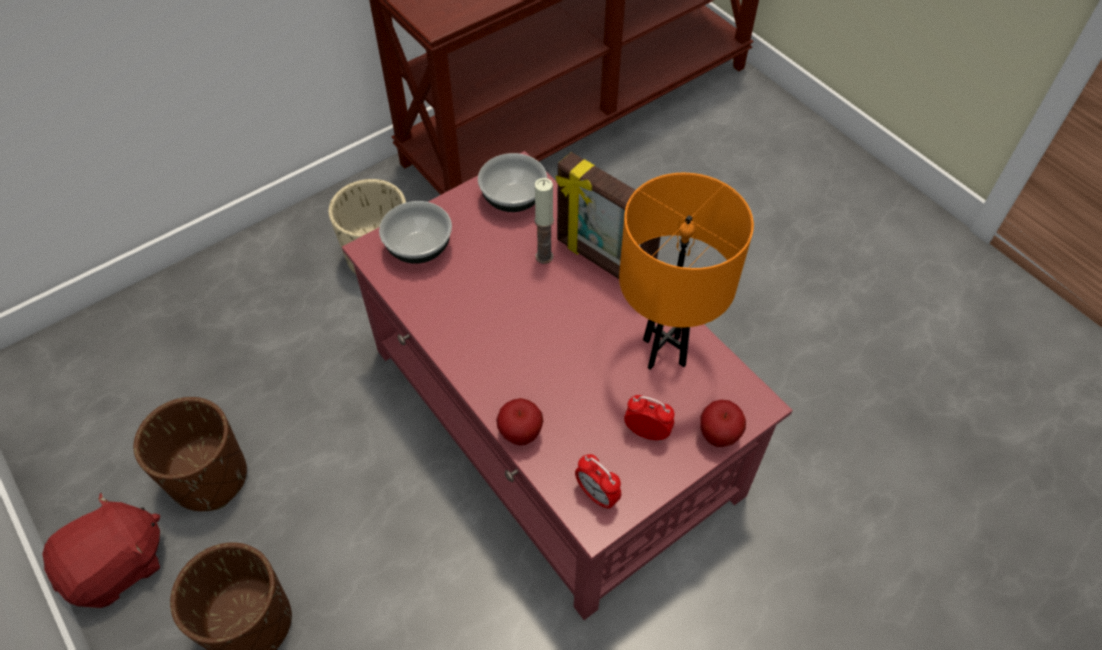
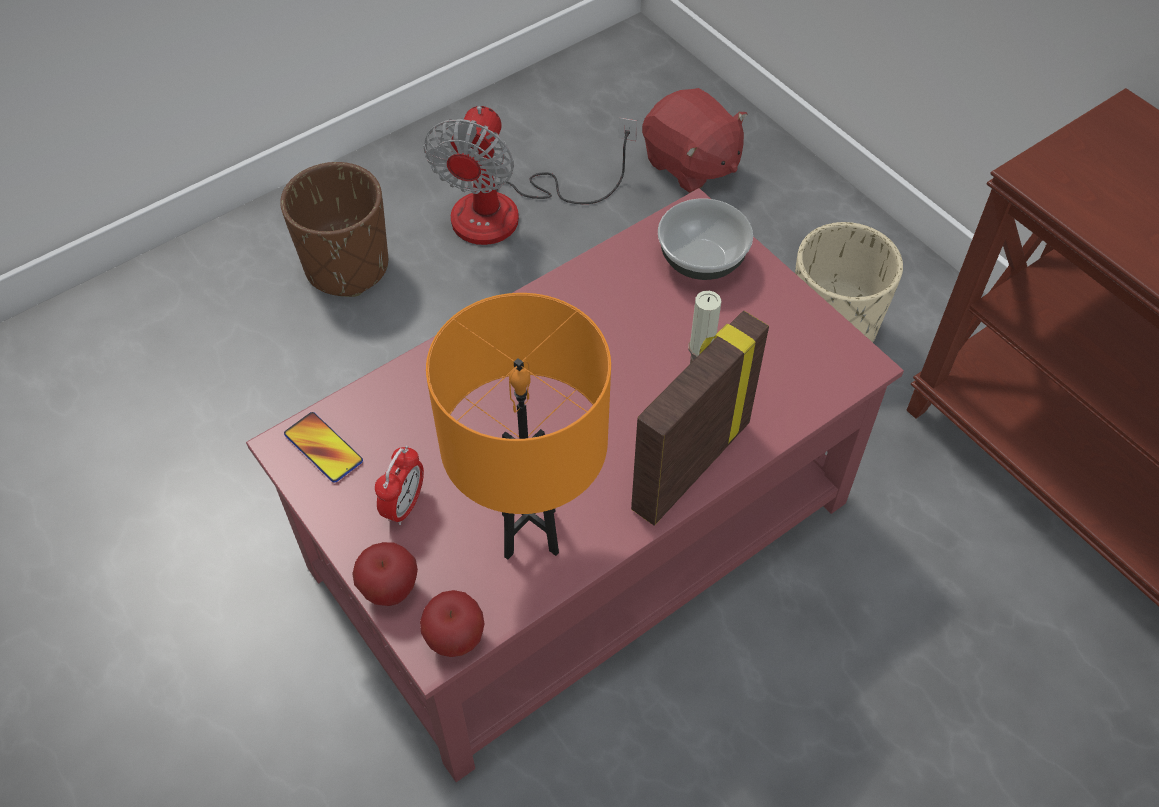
camera: 90 degrees right, 0 degrees up
red plush toy [42,493,160,608] -> red plush toy moved to [642,88,747,193]
brown planter [134,397,247,511] -> fan [423,106,637,245]
bowl [478,153,547,212] -> none
apple [496,398,543,445] -> apple moved to [420,590,484,657]
alarm clock [575,454,621,509] -> phone [284,412,363,483]

